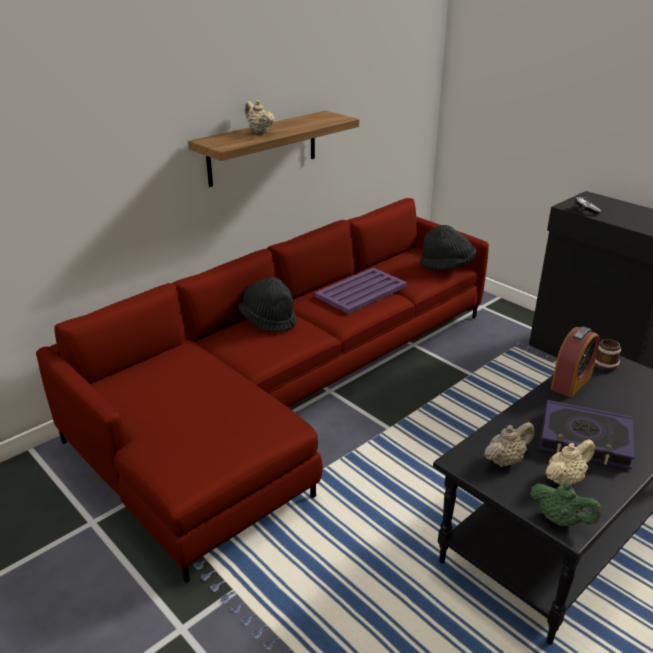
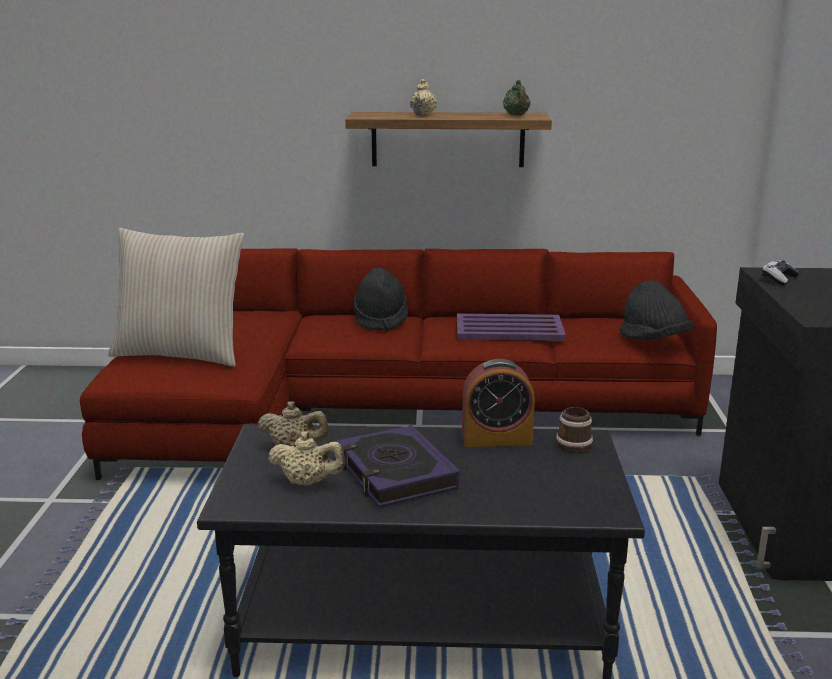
camera: 45 degrees right, 10 degrees down
green teapot [530,482,601,526] -> green teapot moved to [503,80,530,115]
none -> beige pillow [108,228,245,367]

